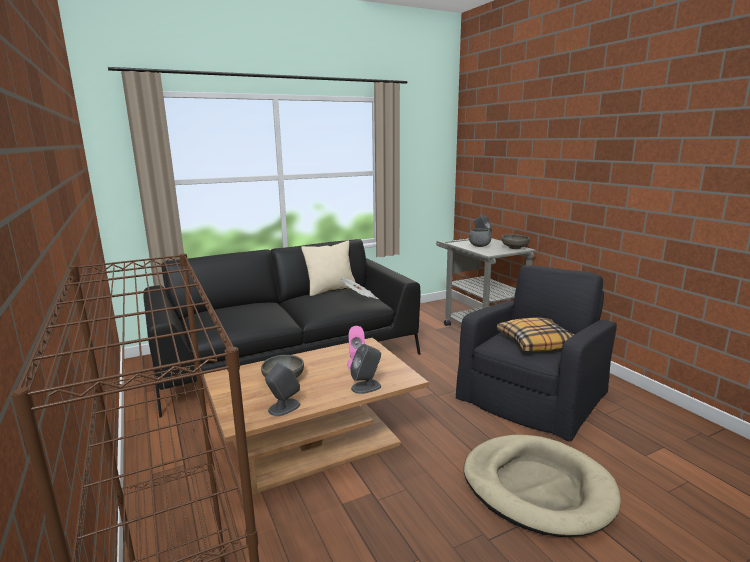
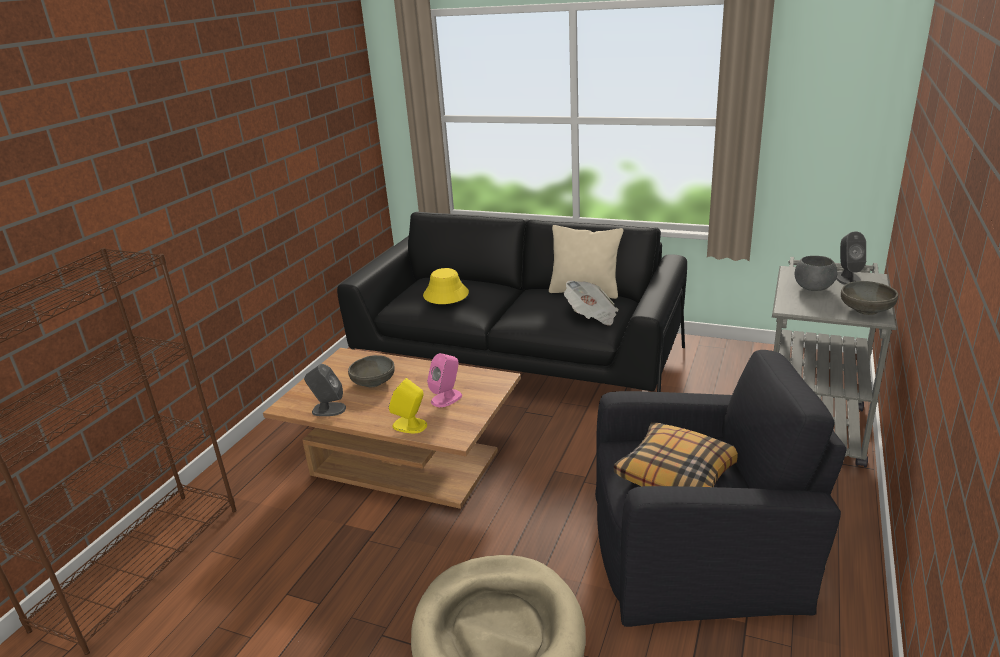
camera: 50 degrees right, 10 degrees up
grey speaker [350,344,381,394] -> yellow speaker [389,378,427,433]
none -> yellow hat [423,268,469,304]

